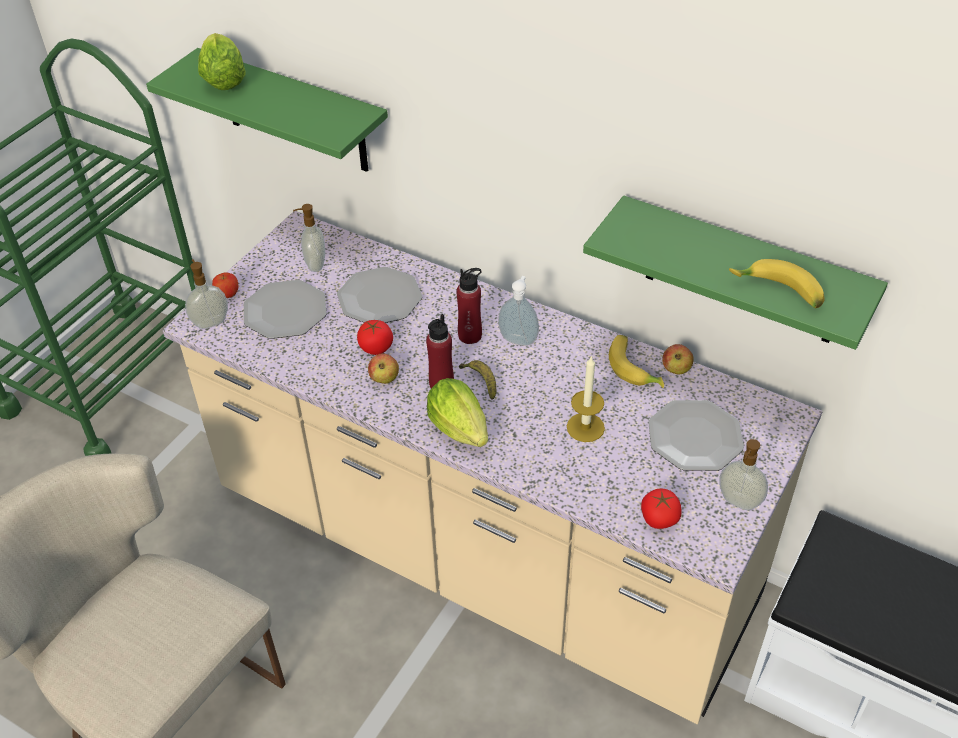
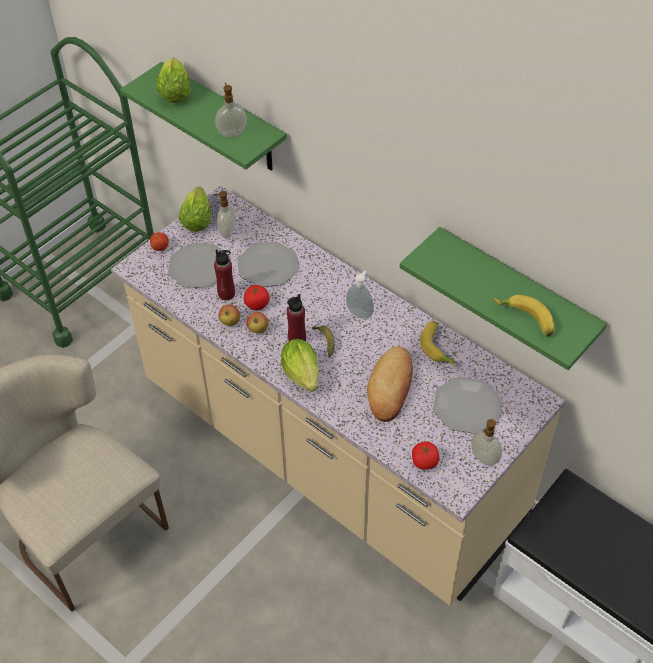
camera: 10 degrees right, 5 degrees up
soap dispenser [185,259,228,329] -> soap dispenser moved to [215,83,247,137]
red bottle [456,268,482,344] -> red bottle moved to [214,250,235,300]
candle [567,355,605,442] -> bread [367,346,413,422]
apple [662,344,694,374] -> apple moved to [218,304,241,326]
none -> lettuce [179,187,212,232]

